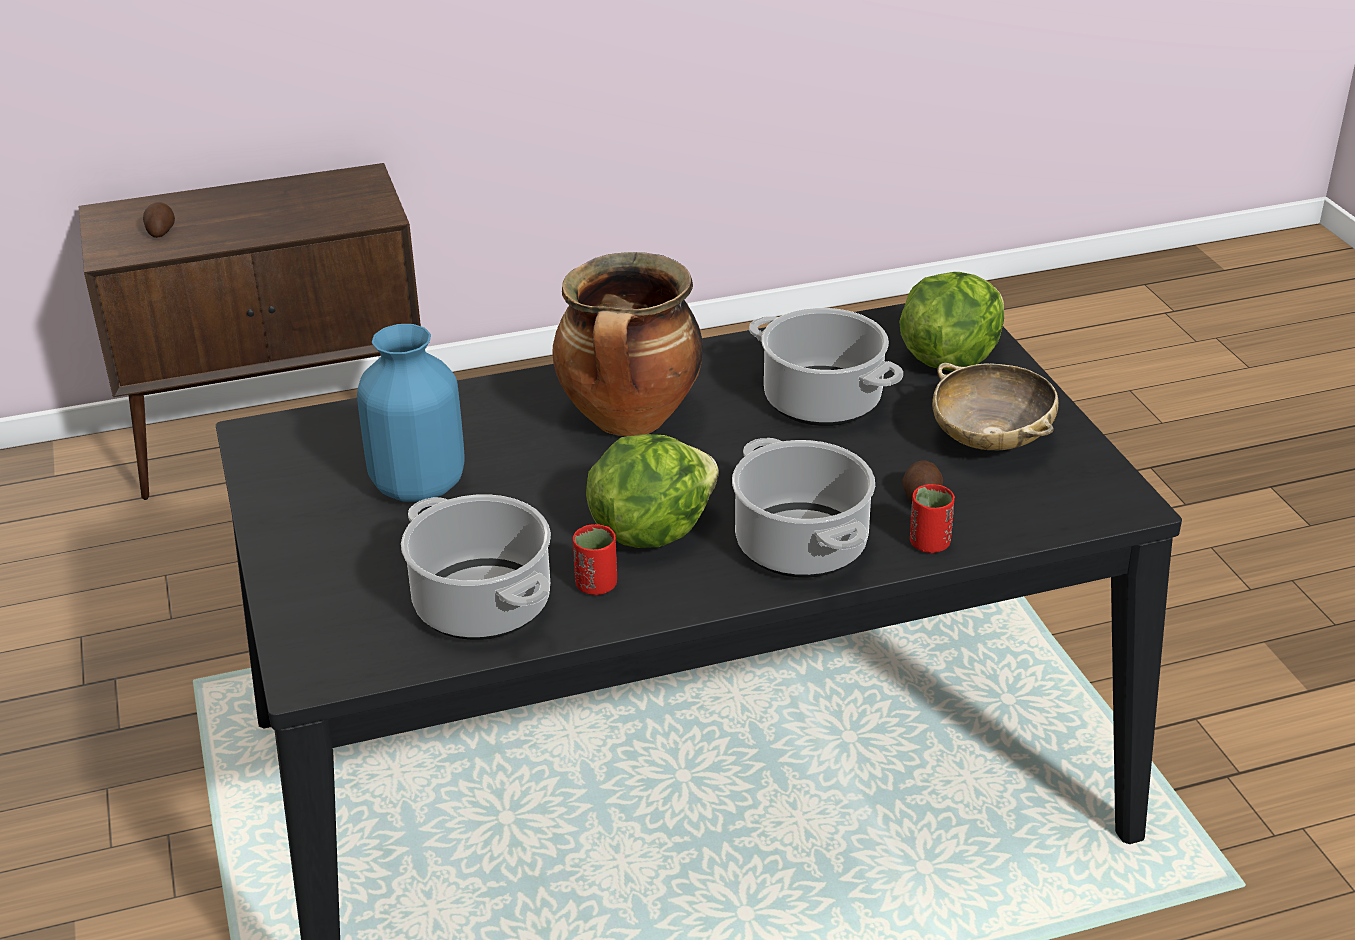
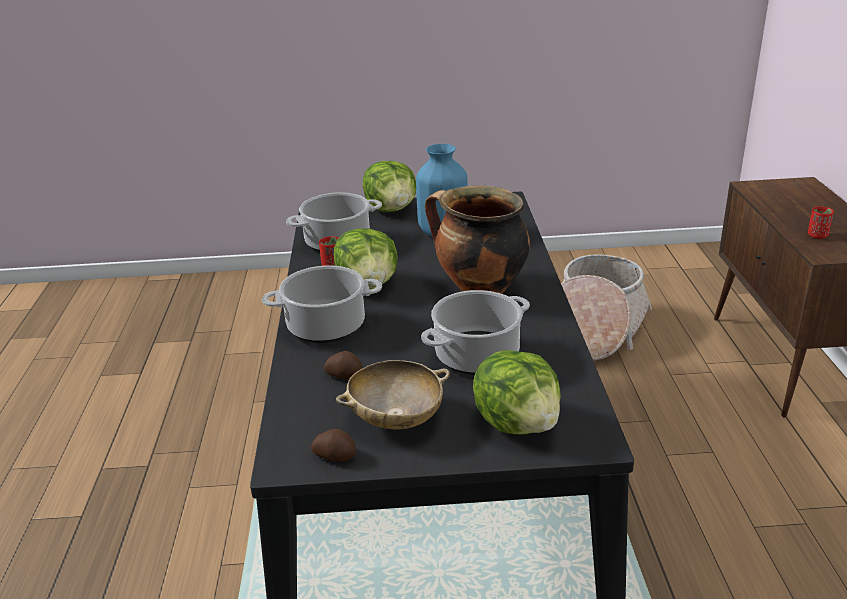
camera: 105 degrees right, 5 degrees down
potato [143,202,175,238] -> potato moved to [311,429,356,462]
red cup [910,484,955,553] -> red cup moved to [808,207,834,239]
none -> lettuce [363,161,416,212]
none -> basket [561,254,652,361]

